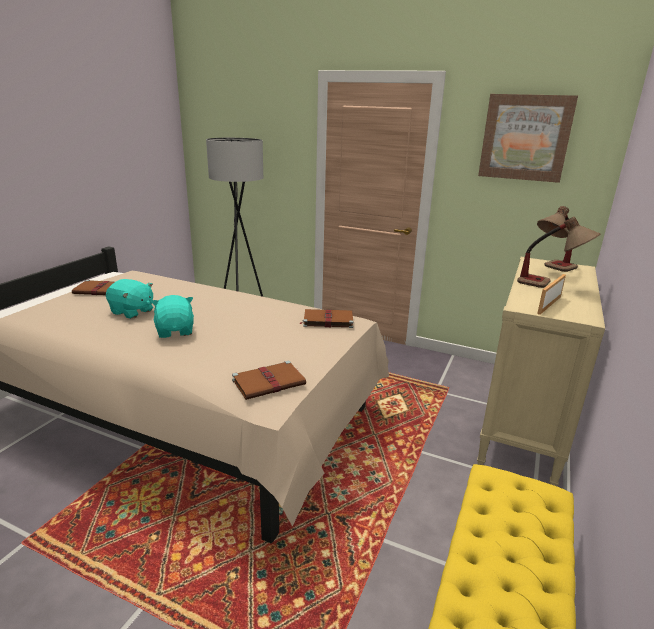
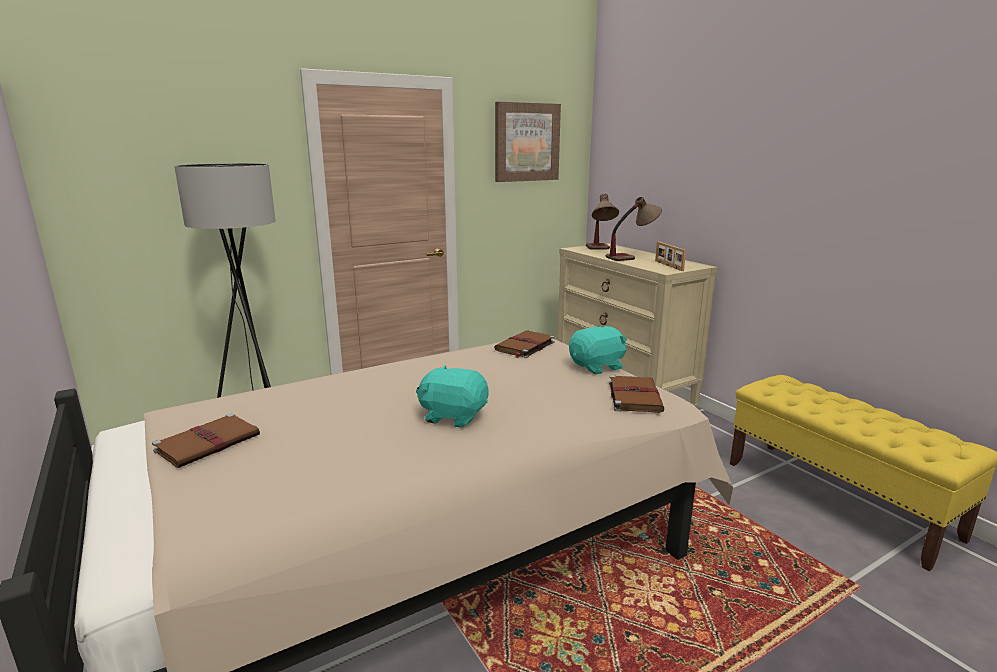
camera: 55 degrees left, 5 degrees down
turquoise plush toy [106,279,153,319] -> turquoise plush toy moved to [569,325,627,374]

